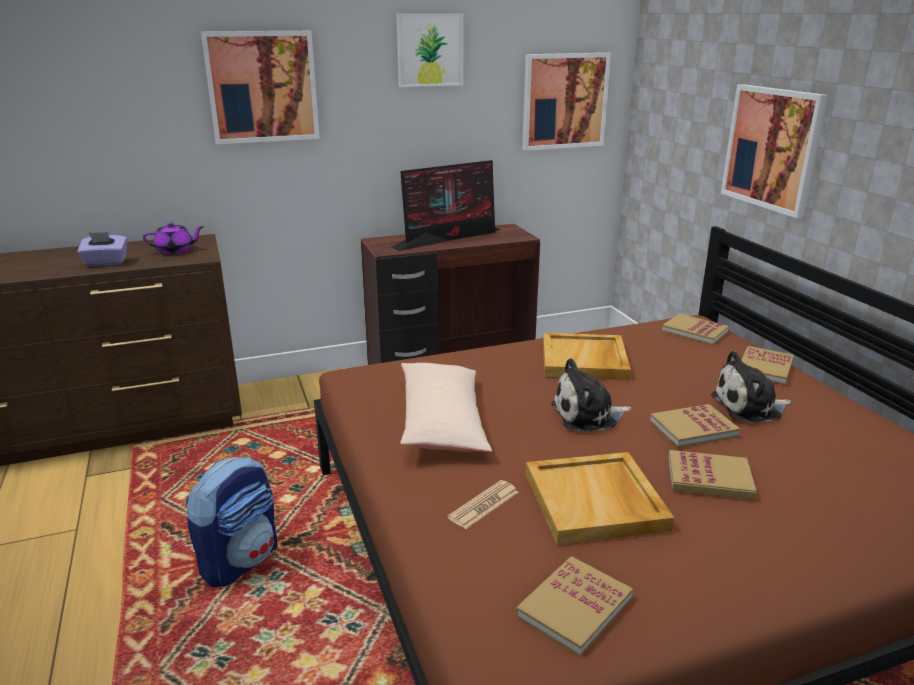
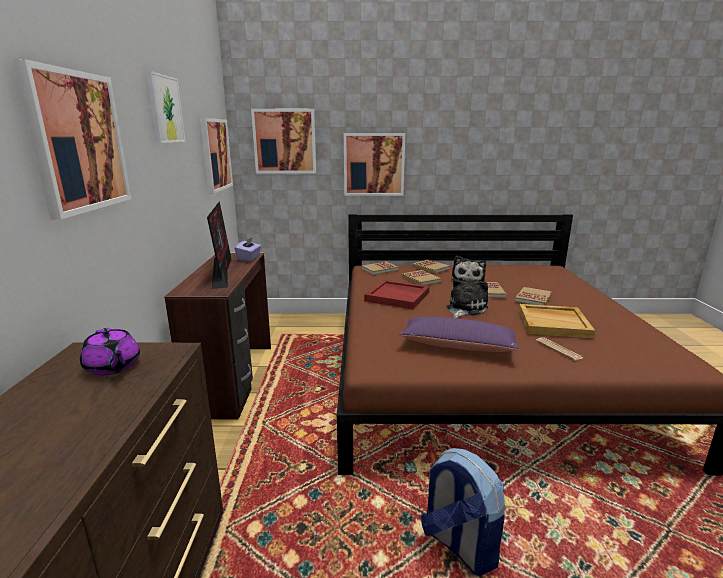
camera: 70 degrees left, 5 degrees down
purple tissue box [77,232,127,266] -> purple tissue box moved to [235,237,261,261]
purple teapot [142,222,204,254] -> purple teapot turned 135 degrees clockwise [80,328,140,375]
beige pillow [400,363,492,452] -> purple pillow [398,317,520,352]
book [515,557,633,657] -> book moved to [402,270,441,286]
beige tray [543,332,631,380] -> red tray [364,280,430,309]
plush toy [551,358,631,432] -> plush toy turned 150 degrees counterclockwise [446,279,488,318]
none -> picture [251,109,316,173]

